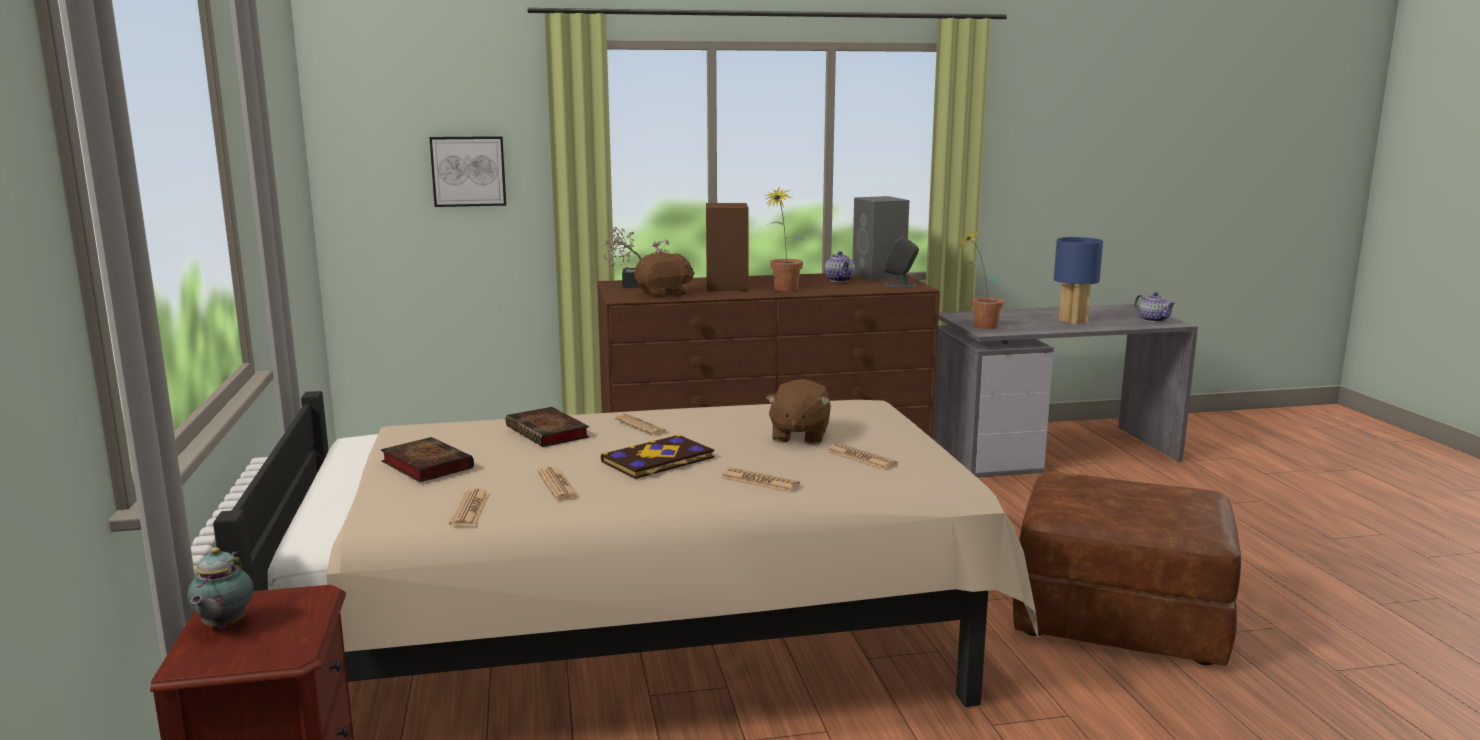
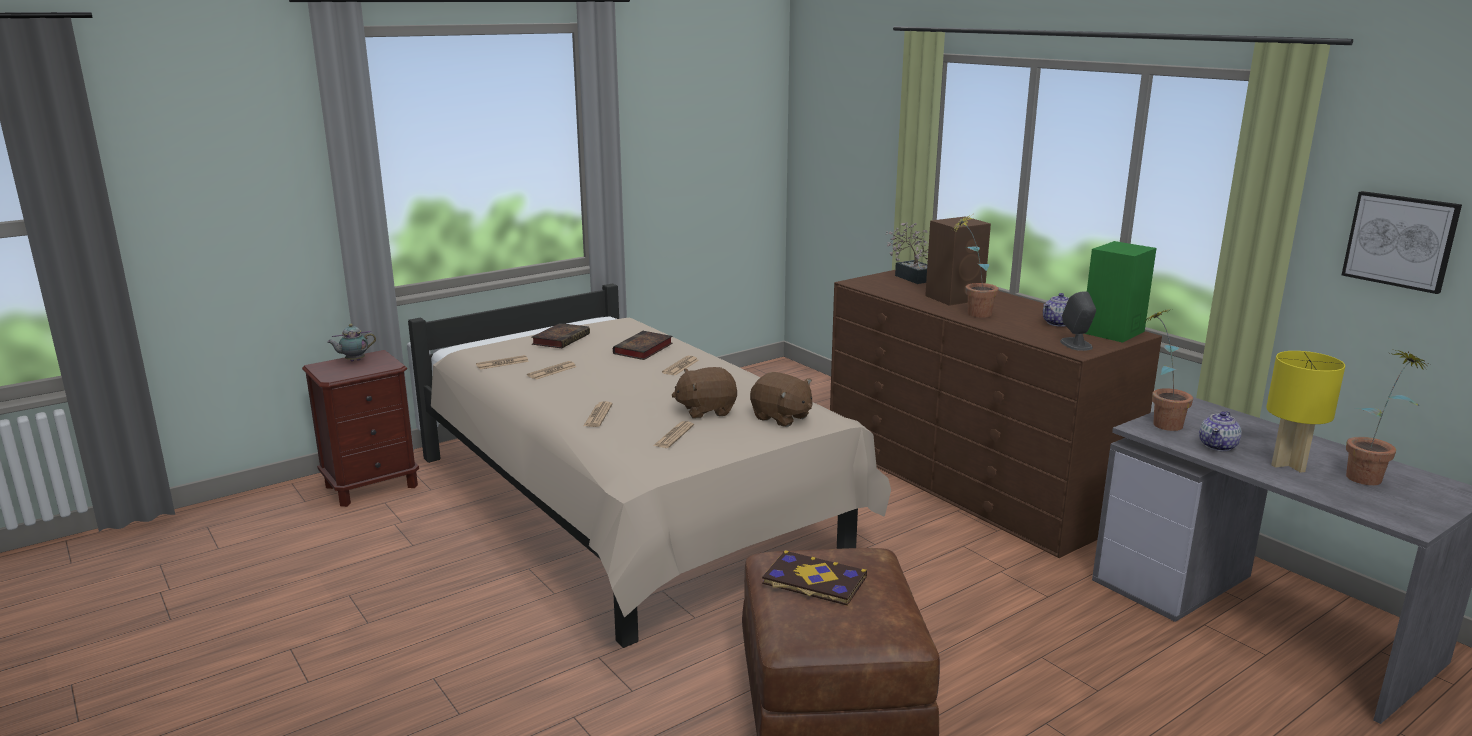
camera: 65 degrees right, 5 degrees up
picture [429,136,506,207] -> picture moved to [1342,191,1462,294]
book [601,434,714,479] -> book moved to [762,550,867,606]
brown plush toy [635,253,695,298] -> brown plush toy moved to [750,372,812,427]
grey speaker [852,196,909,281] -> green speaker [1084,241,1157,343]
blue table lamp [1054,237,1103,324] -> yellow table lamp [1266,351,1345,473]
teapot [1135,292,1176,322] -> teapot moved to [1199,411,1242,451]
none -> potted plant [1346,350,1427,485]

